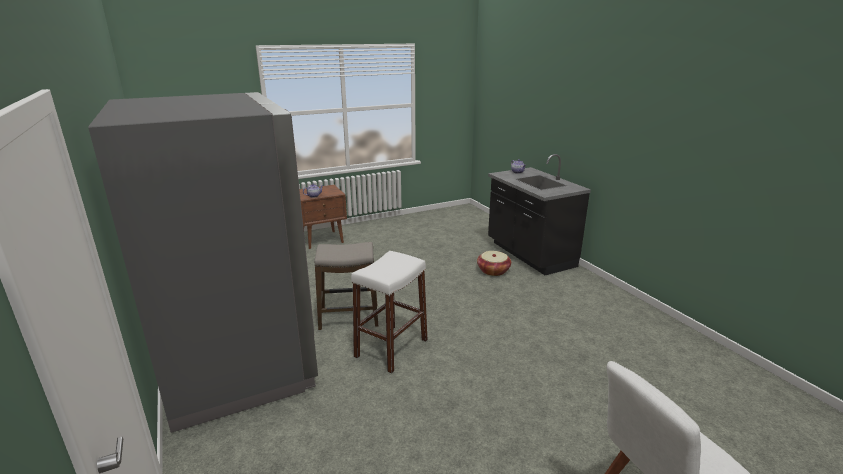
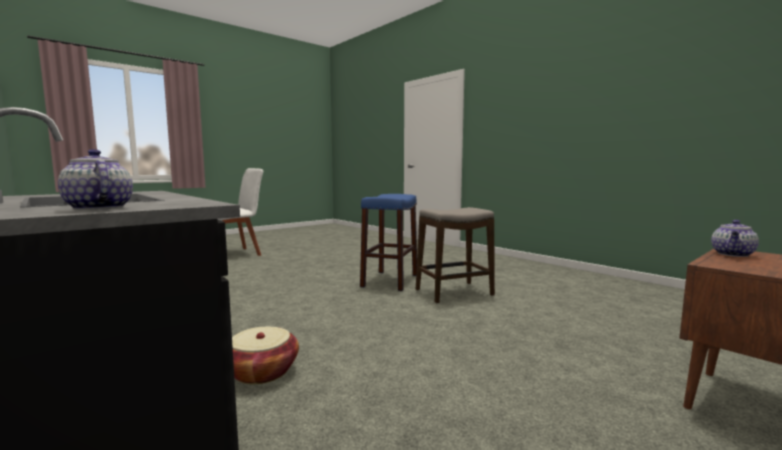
camera: 165 degrees right, 15 degrees down
grey fridge [88,92,318,433] -> none
white stool [351,251,428,373] -> blue stool [360,194,417,291]

